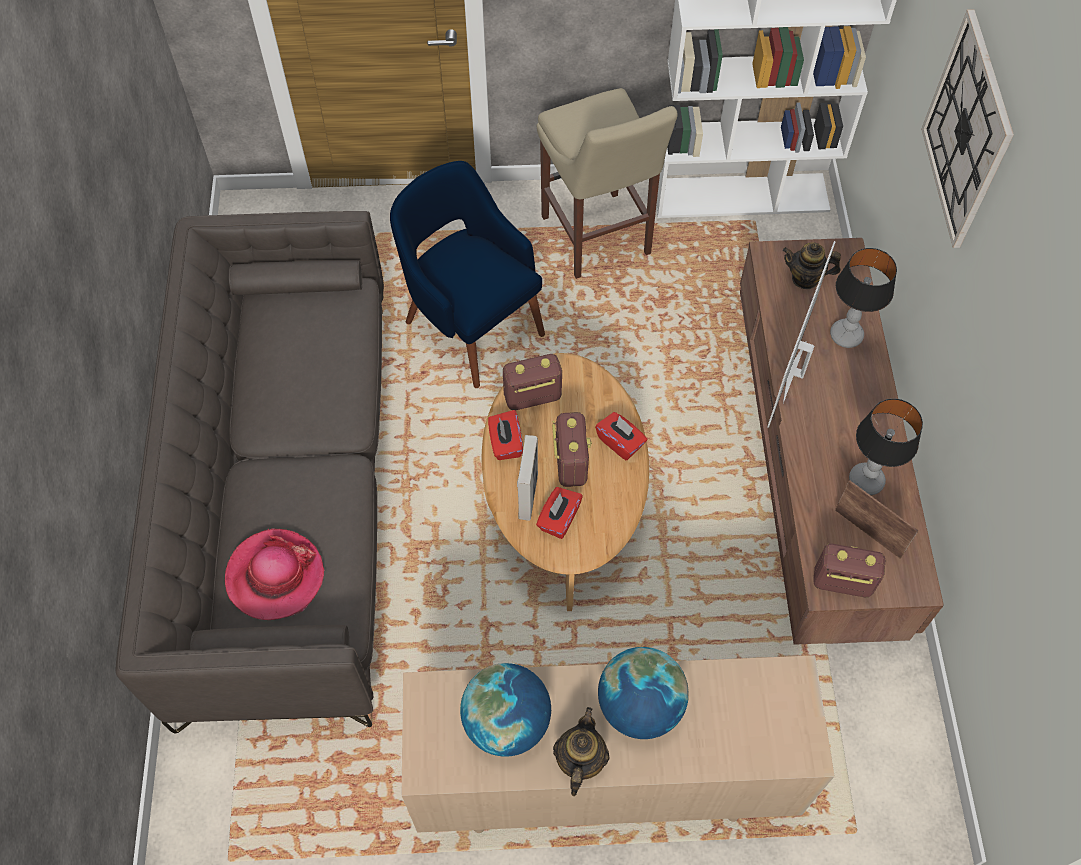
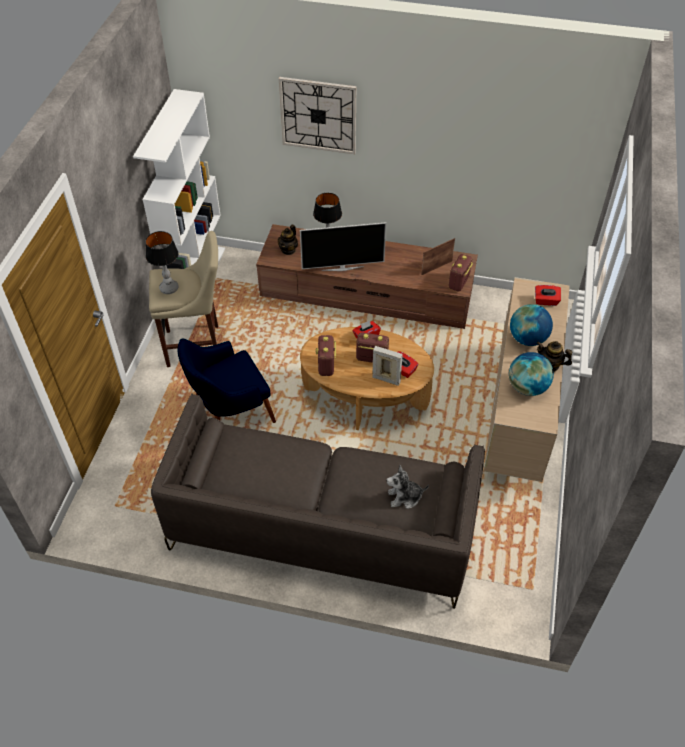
camera: 75 degrees left, 10 degrees down
hat [225,528,325,620] -> plush toy [387,465,429,509]
red tissue box [488,410,523,460] -> red tissue box moved to [535,285,561,306]
television [767,241,836,428] -> television turned 45 degrees counterclockwise [300,222,386,271]
table lamp [849,399,923,495] -> table lamp moved to [146,231,179,294]

